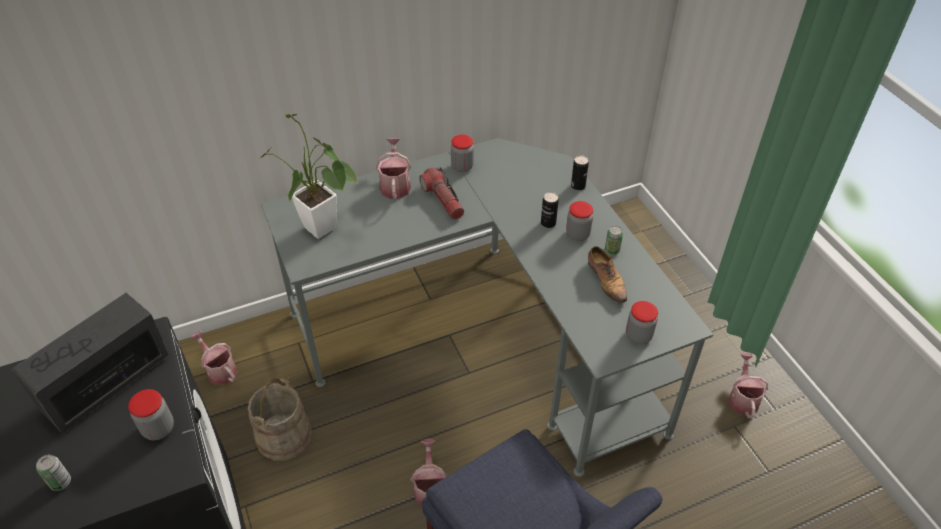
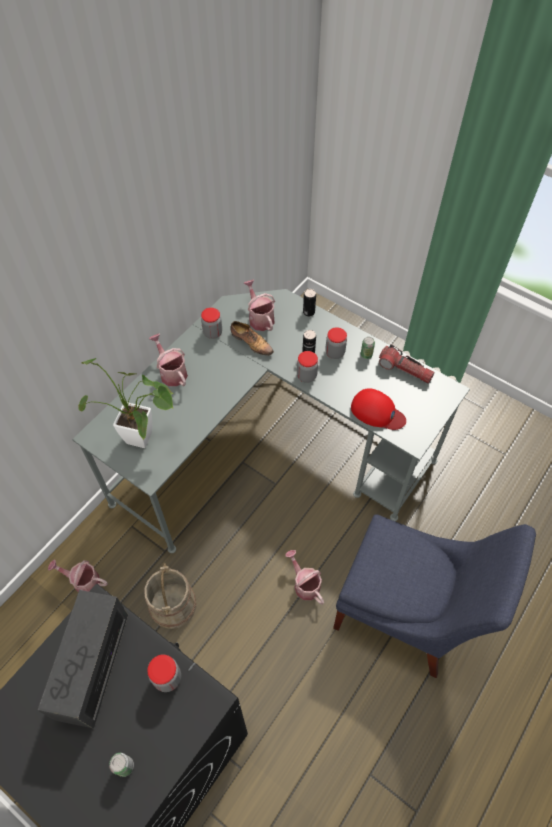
camera: 30 degrees left, 10 degrees up
flashlight [419,167,464,220] -> flashlight moved to [379,344,435,384]
shoe [588,246,627,303] -> shoe moved to [230,321,274,356]
jar [626,301,658,344] -> jar moved to [297,351,318,383]
watering can [728,353,768,419] -> watering can moved to [243,280,275,331]
none -> red cap [351,388,406,430]

